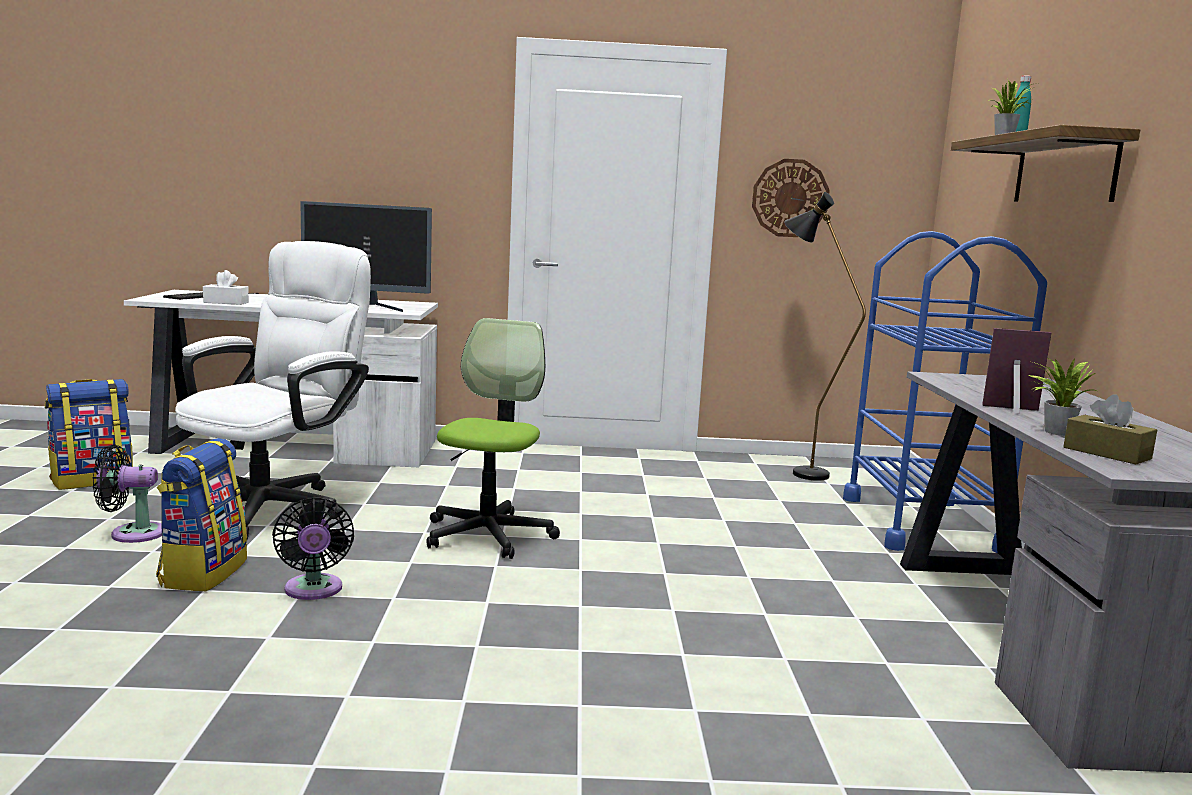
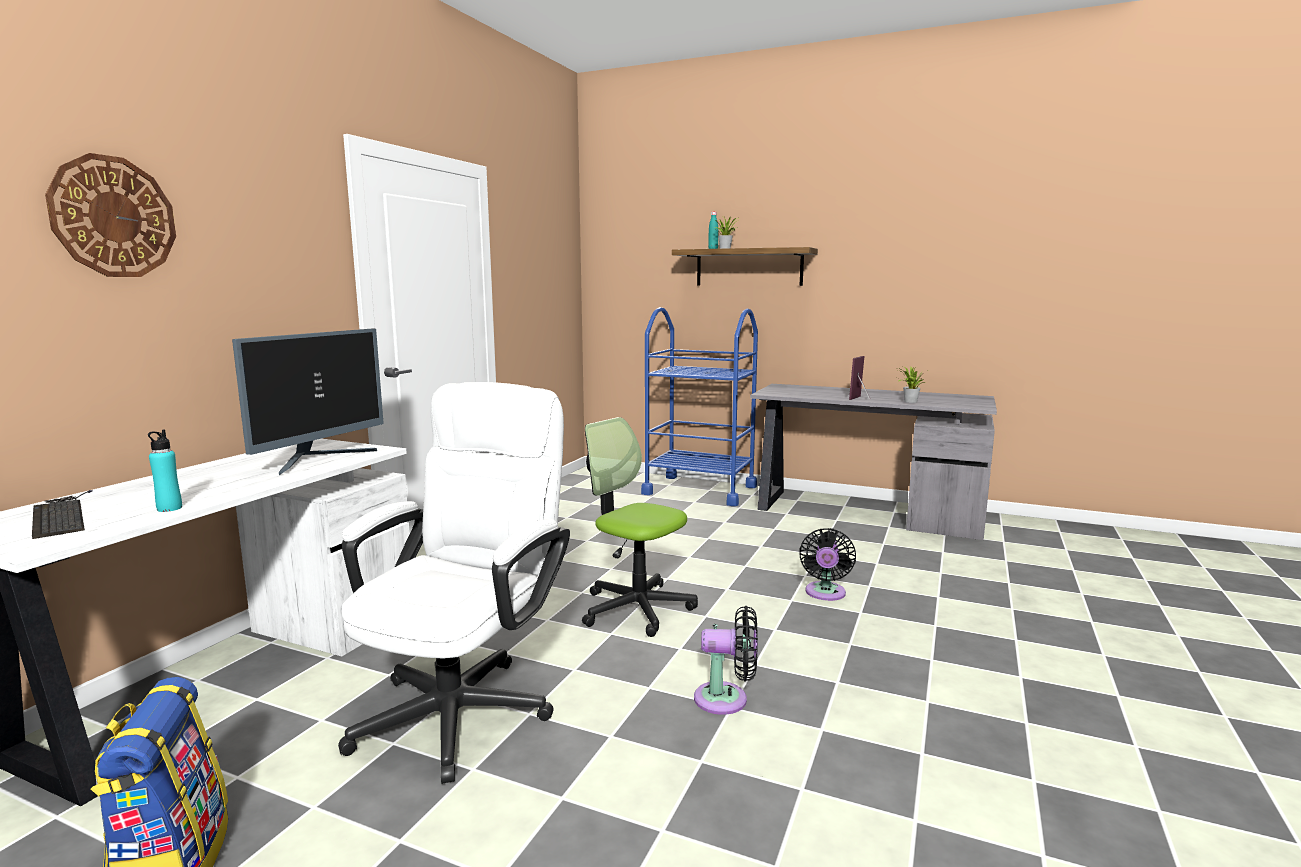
camera: 65 degrees left, 0 degrees up
black fan [93,445,162,543] -> black fan moved to [799,528,856,601]
backpack [156,438,247,591] -> none
white office chair [175,241,371,539] -> white office chair turned 60 degrees clockwise [338,382,570,784]
white tissue box [203,270,249,305] -> turquoise bottle [148,429,182,512]
wall clock [752,159,830,237] -> wall clock moved to [45,153,176,277]
black floor lamp [784,192,866,481] -> none
brown tissue box [1063,395,1157,464] -> none

